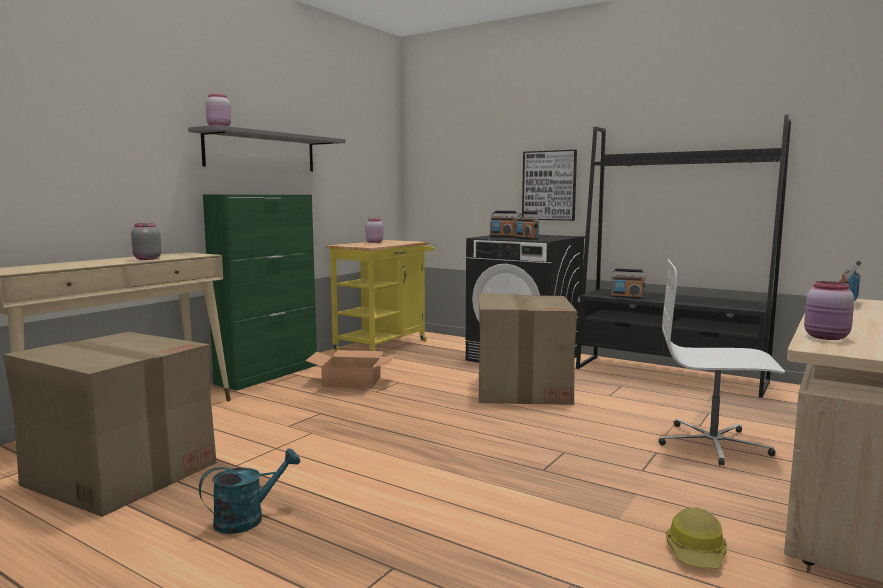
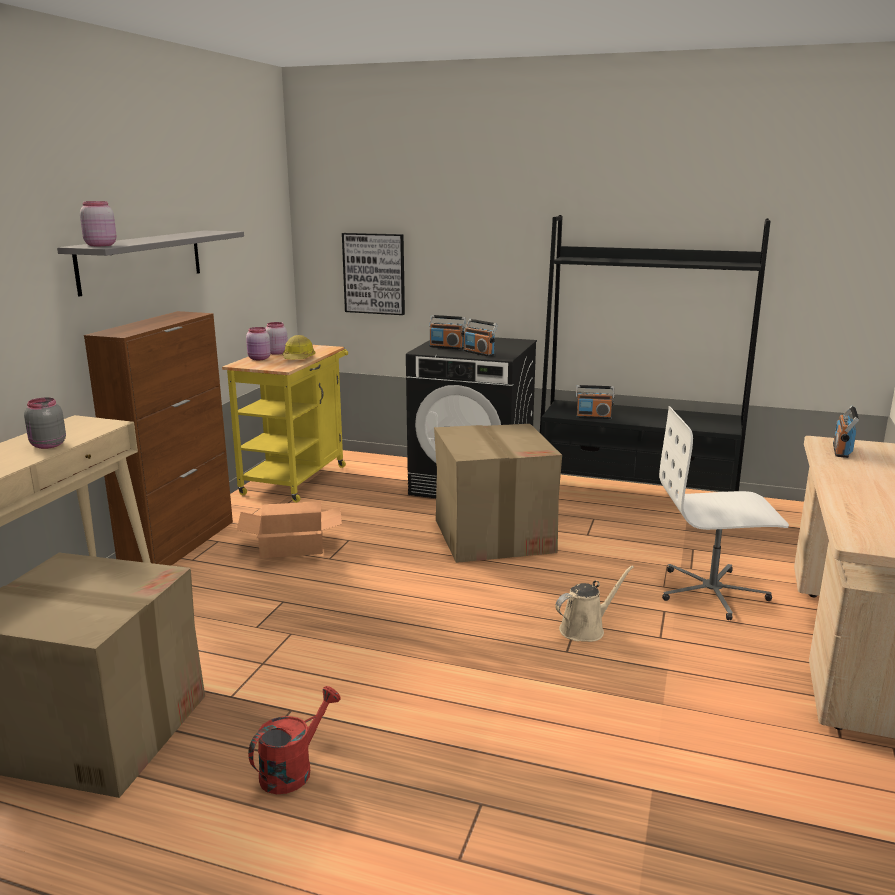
camera: 15 degrees left, 10 degrees up
turquoise watering can [199,448,300,534] -> red watering can [248,686,341,794]
green cabinet [203,195,317,391] -> brown cabinet [84,311,233,566]
picture [522,150,577,221] -> picture moved to [342,233,405,315]
hard hat [666,507,727,569] -> hard hat moved to [283,335,316,359]
pink jar [804,281,855,340] -> pink jar moved to [246,327,271,360]
none -> beige watering can [555,565,634,642]

